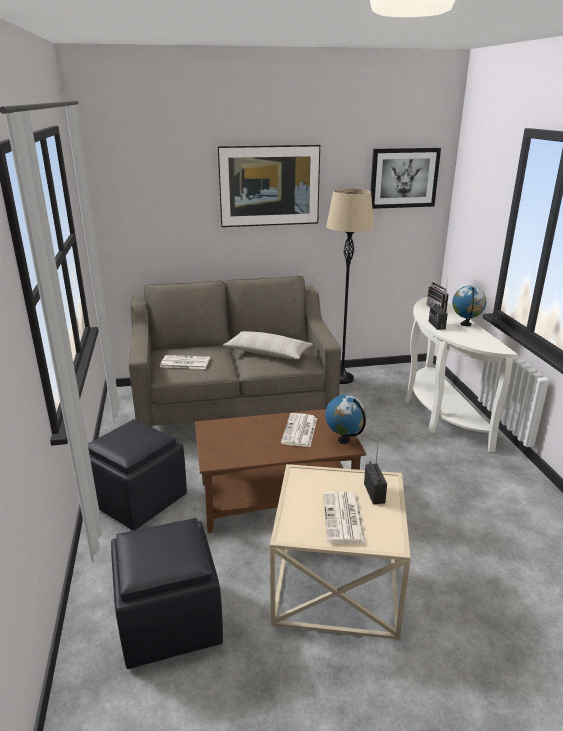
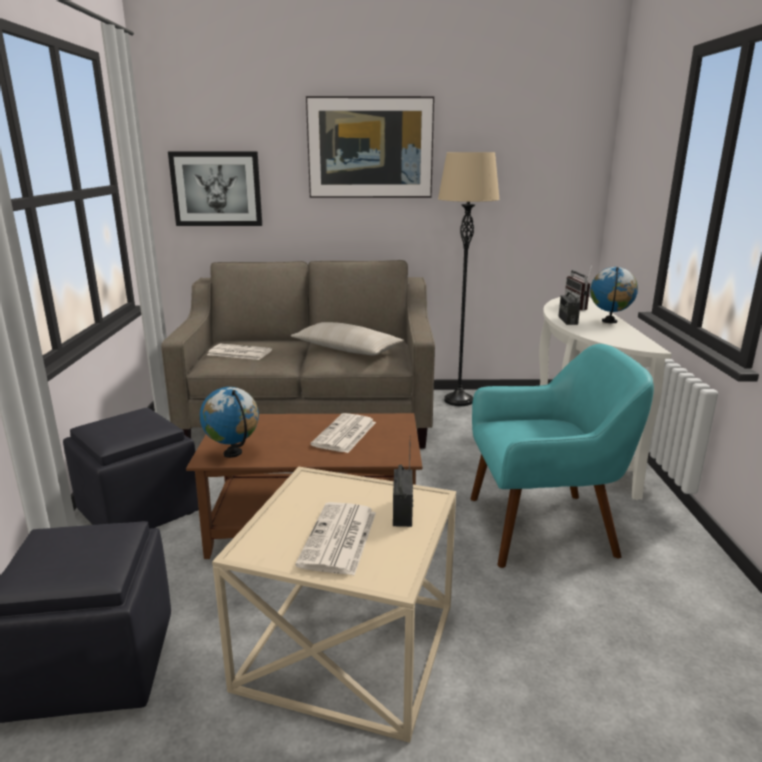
camera: 10 degrees right, 5 degrees down
globe [325,395,366,444] -> globe moved to [200,387,259,458]
picture [371,148,441,209] -> picture moved to [168,151,262,226]
none -> turquoise armchair [470,344,654,568]

